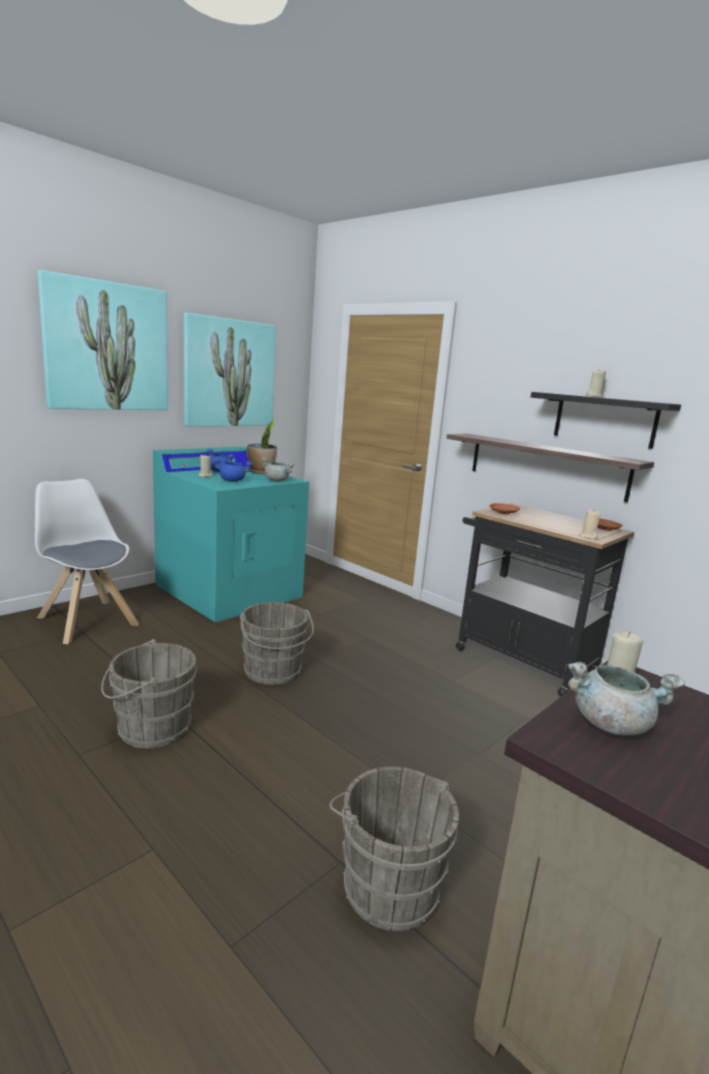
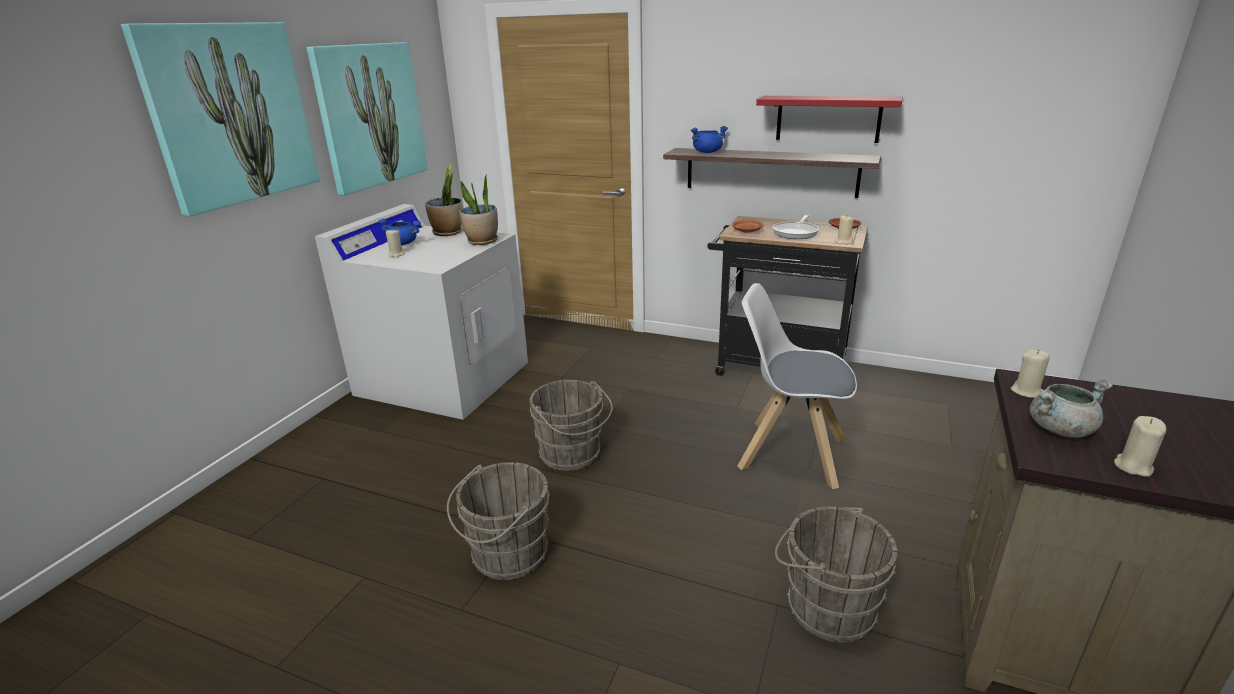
camera: 20 degrees left, 10 degrees up
chair [35,479,139,644] -> chair moved to [737,283,857,489]
turquoise washing machine [153,447,309,622] -> white washing machine [315,204,528,420]
blue cooking pot [214,458,253,482] -> blue cooking pot moved to [691,126,728,153]
grey cooking pot [261,457,295,481] -> potted plant [459,174,498,245]
black shelf [531,392,681,449] -> red shelf [756,96,903,143]
beige candle [586,369,606,397] -> beige candle moved to [1114,416,1167,477]
none -> frying pan [773,215,819,239]

